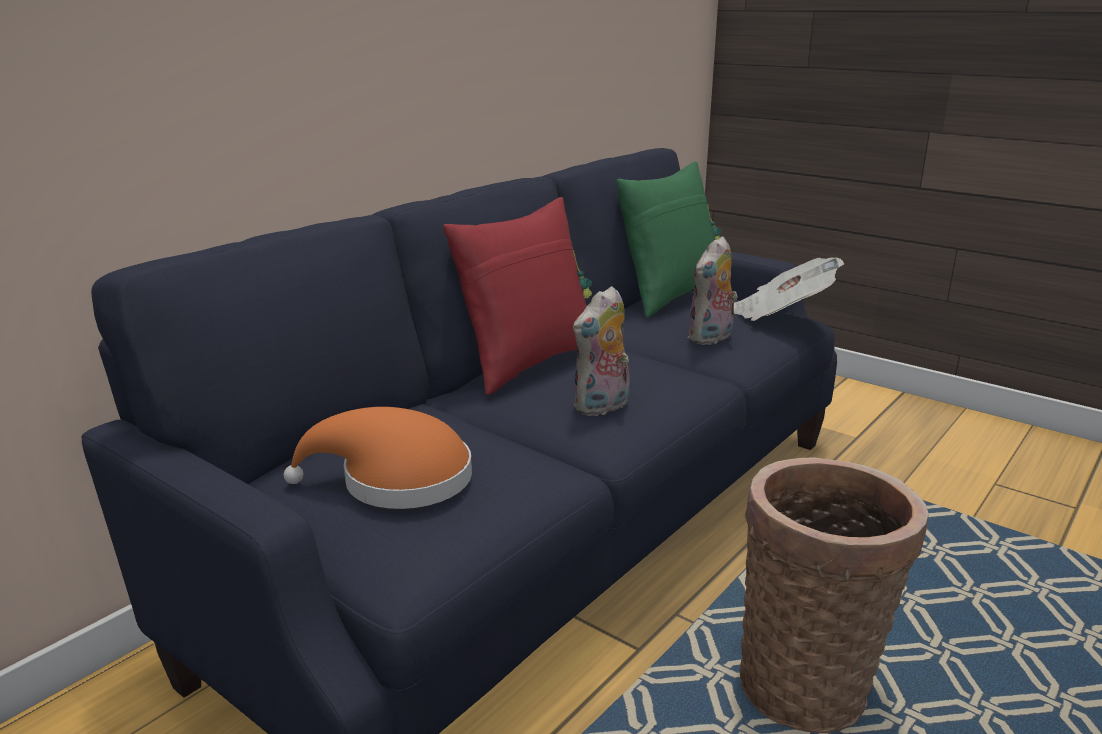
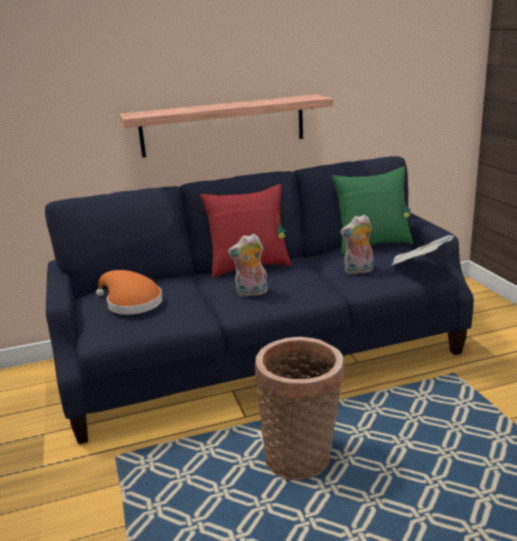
camera: 35 degrees right, 0 degrees up
none -> shelf [119,94,333,158]

